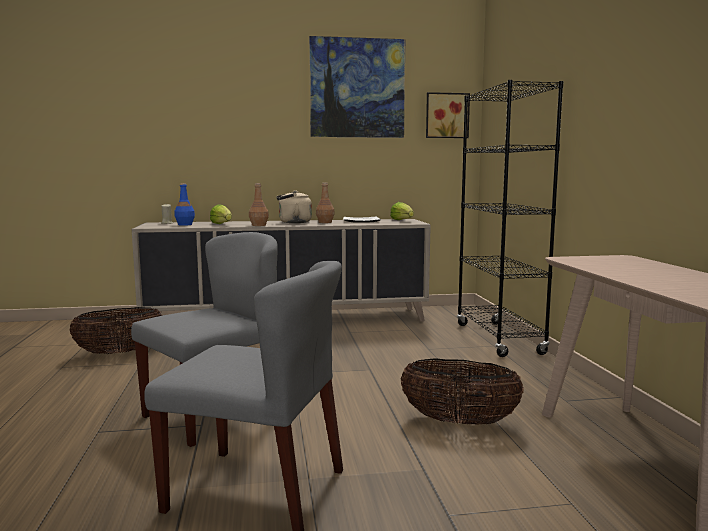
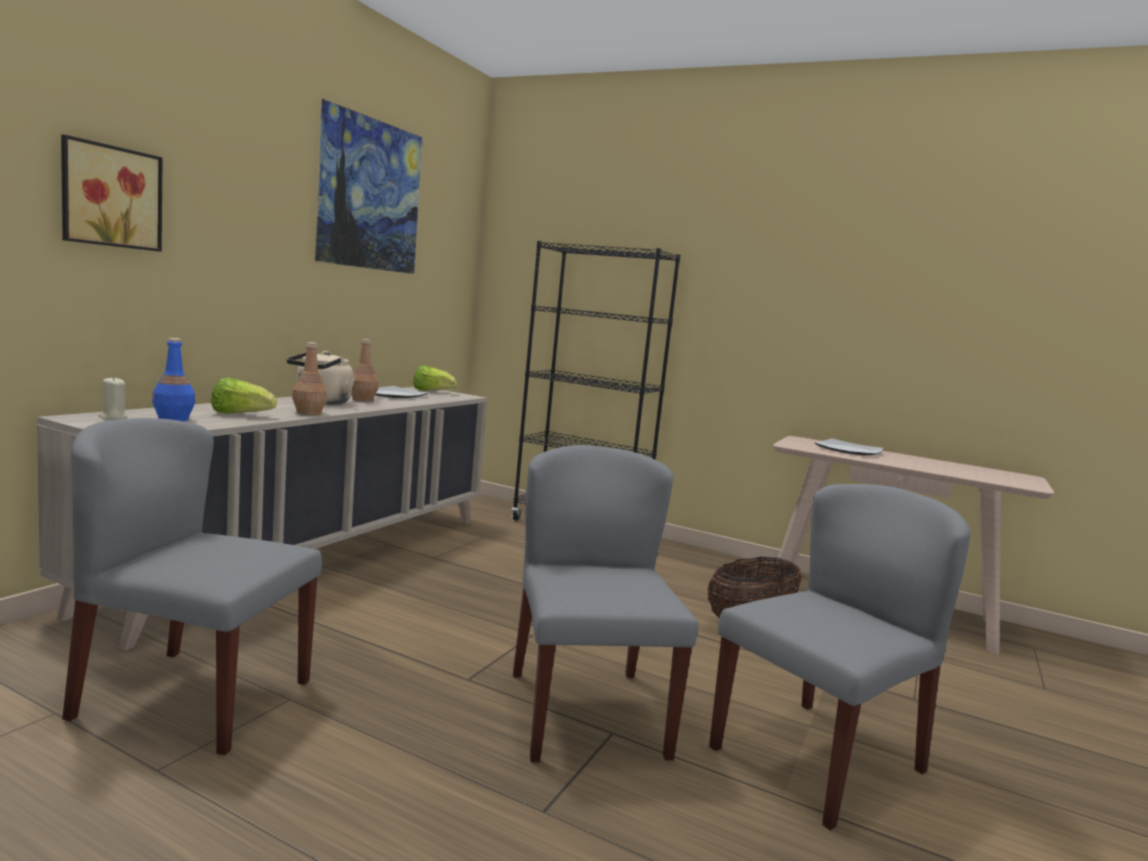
camera: 55 degrees left, 0 degrees up
basket [69,307,162,354] -> grey chair [62,418,322,755]
picture [426,92,470,138] -> picture moved to [61,135,163,252]
none -> plate [815,438,884,455]

